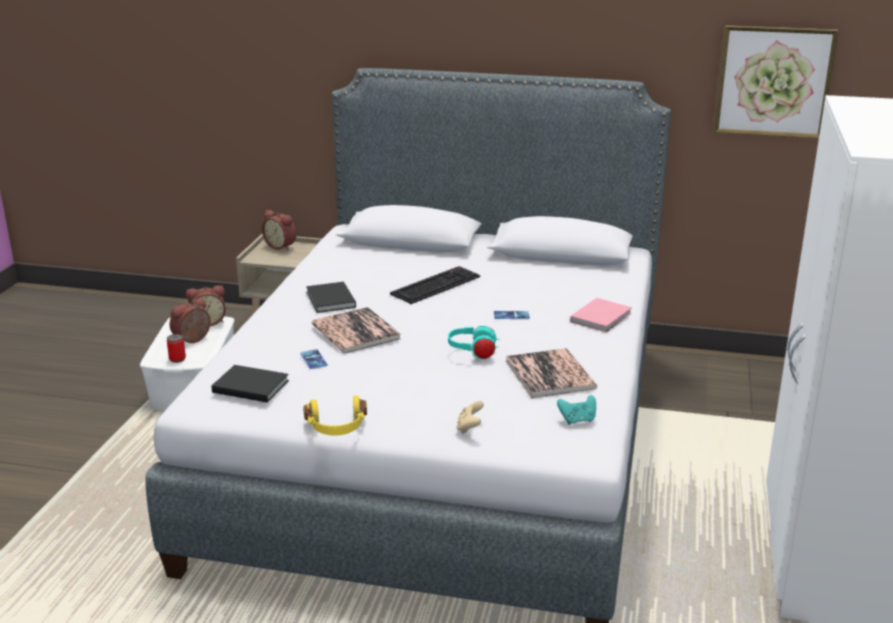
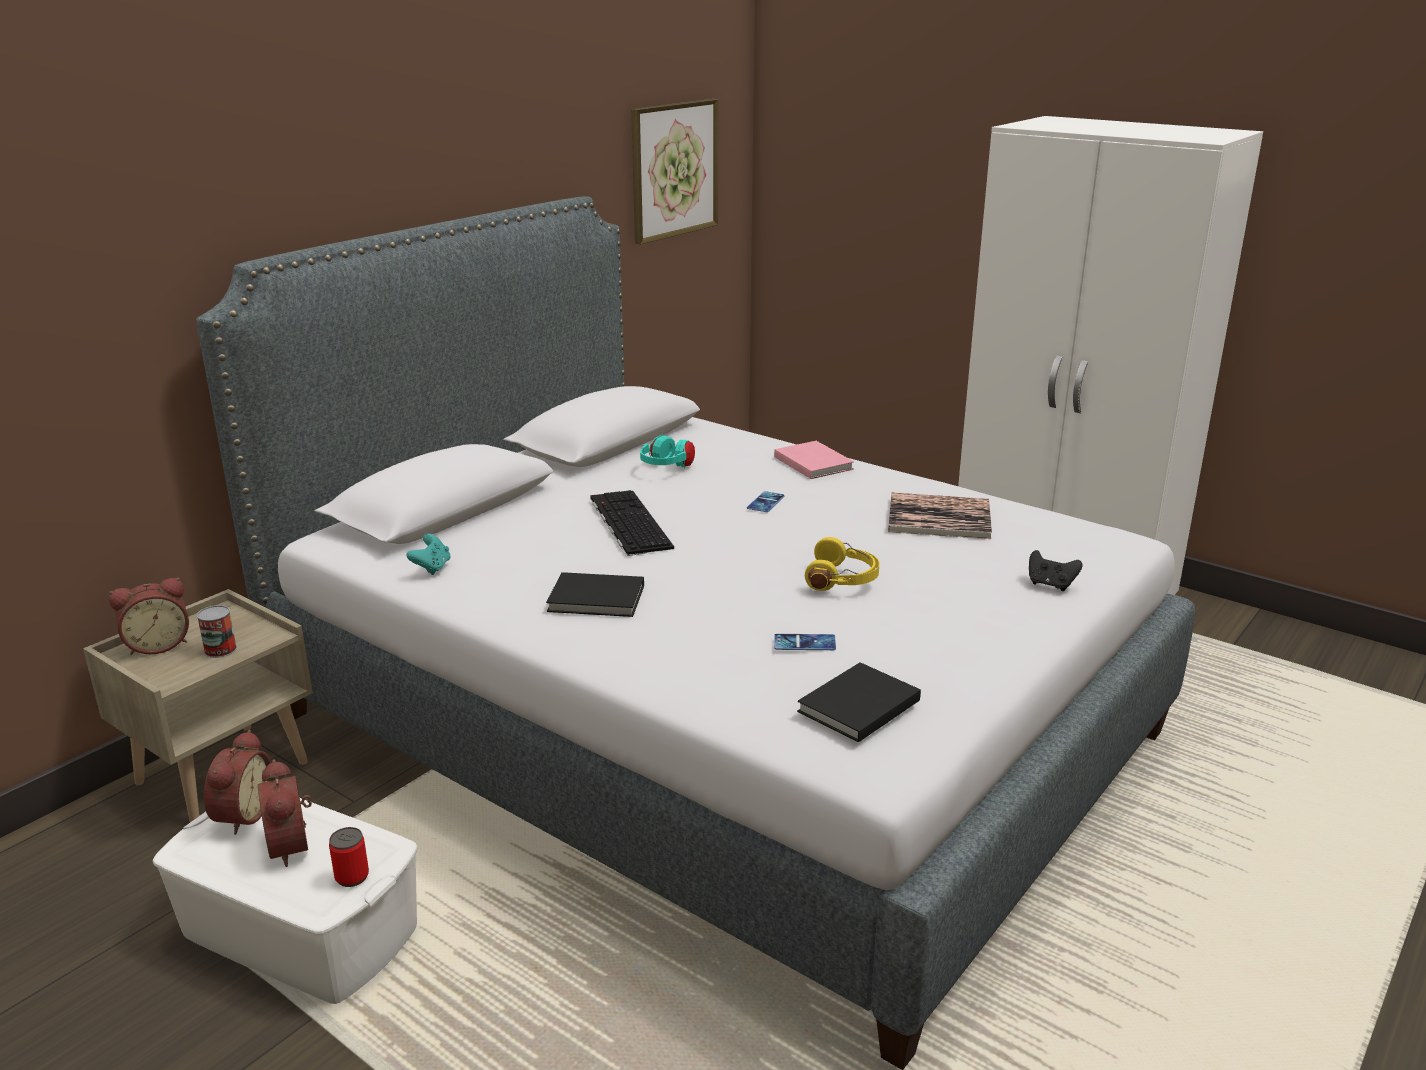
camera: 65 degrees left, 0 degrees up
yellow headphones [303,396,367,436] -> yellow headphones moved to [805,537,880,591]
book [312,307,401,353] -> none
turquoise headphones [448,326,499,359] -> turquoise headphones moved to [640,435,695,469]
beige game controller [456,401,484,434] -> black game controller [1029,550,1083,591]
turquoise game controller [557,395,596,425] -> turquoise game controller moved to [406,534,451,575]
none -> can [197,605,237,658]

